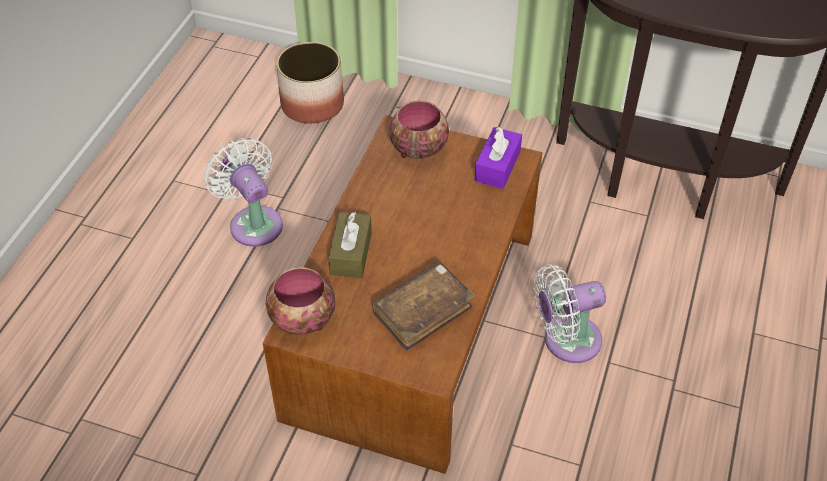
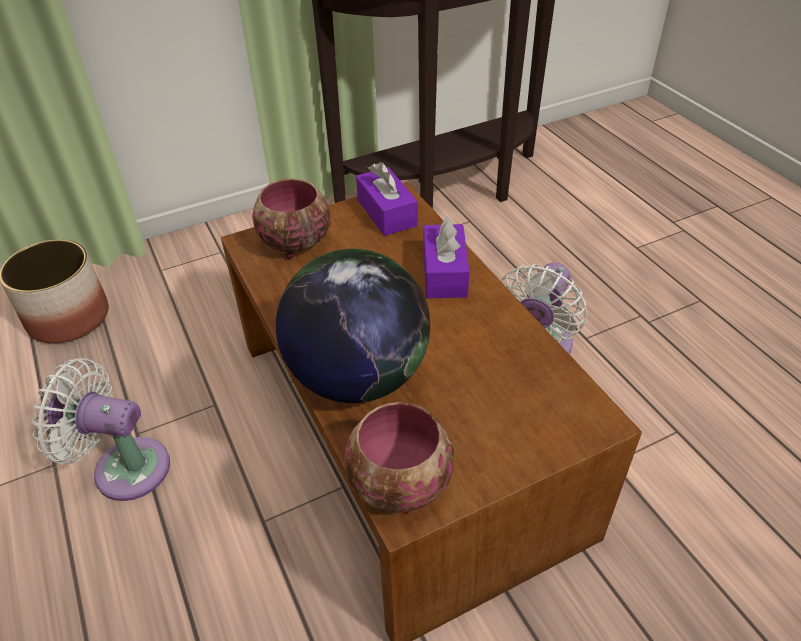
camera: 45 degrees left, 5 degrees down
brown tissue box [328,212,372,278] -> globe [276,249,430,403]
brown book [372,262,475,351] -> none
none -> purple tissue box [423,217,469,298]

